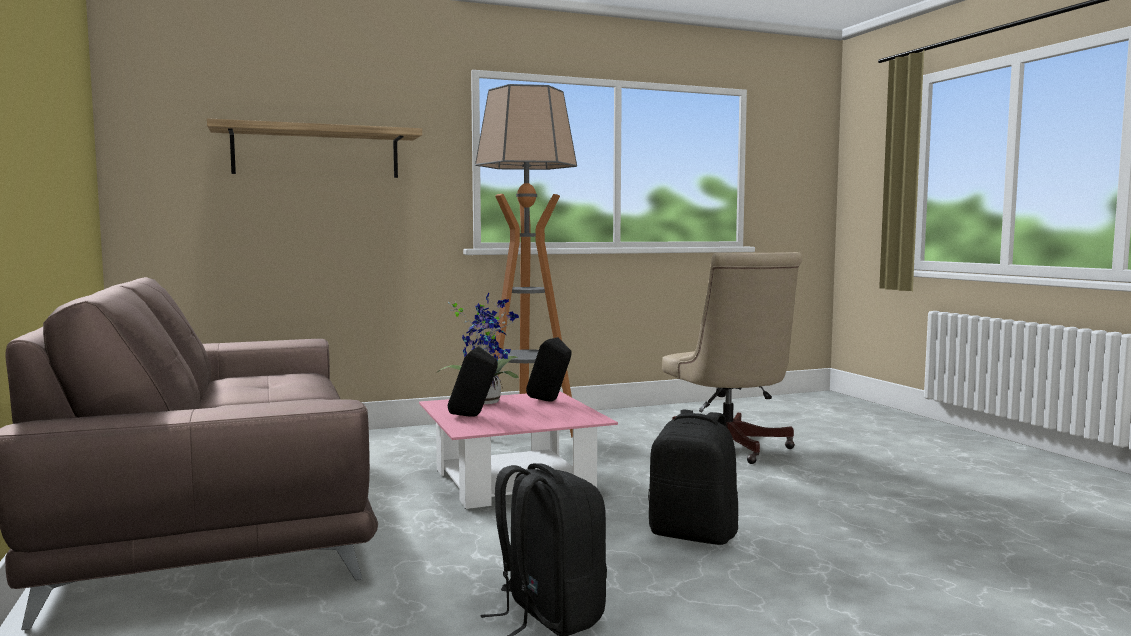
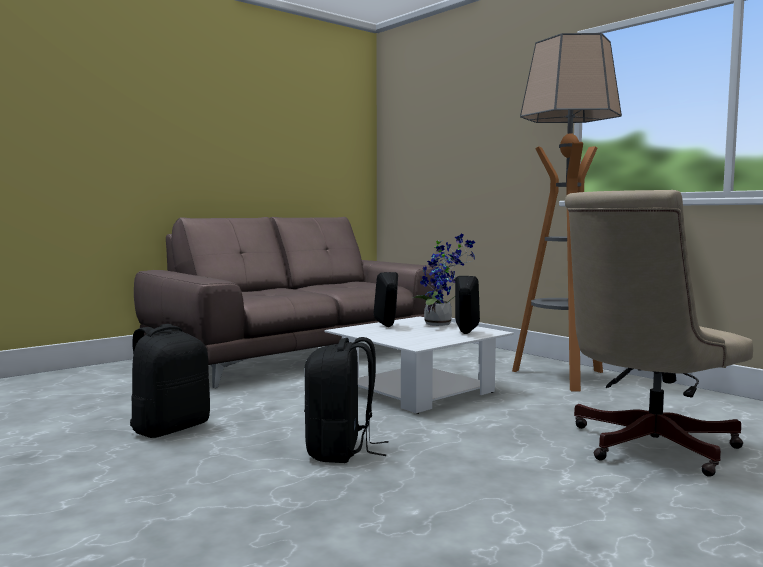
camera: 70 degrees right, 0 degrees up
shelf [207,118,422,178] -> none
pink coffee table [419,391,618,509] -> white coffee table [324,316,514,414]

